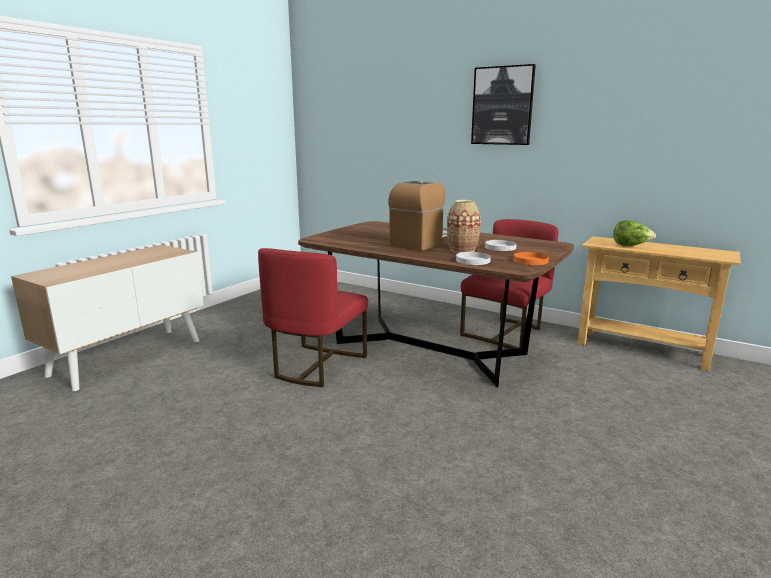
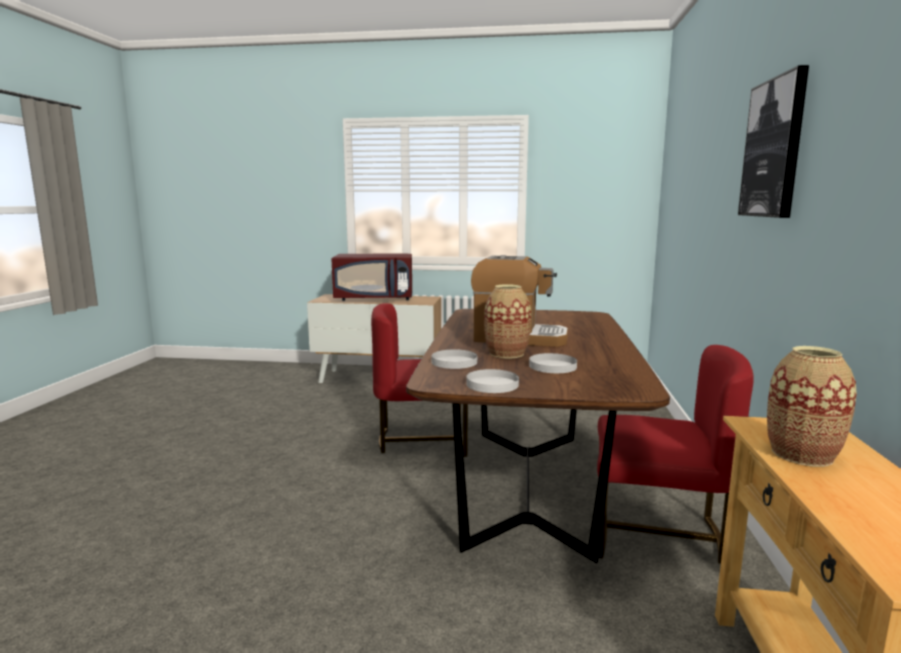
camera: 65 degrees right, 5 degrees down
orange plate [514,252,549,265] -> white plate [466,369,519,393]
lettuce [614,220,656,246] -> vase [767,346,857,467]
none -> red microwave [331,254,413,301]

